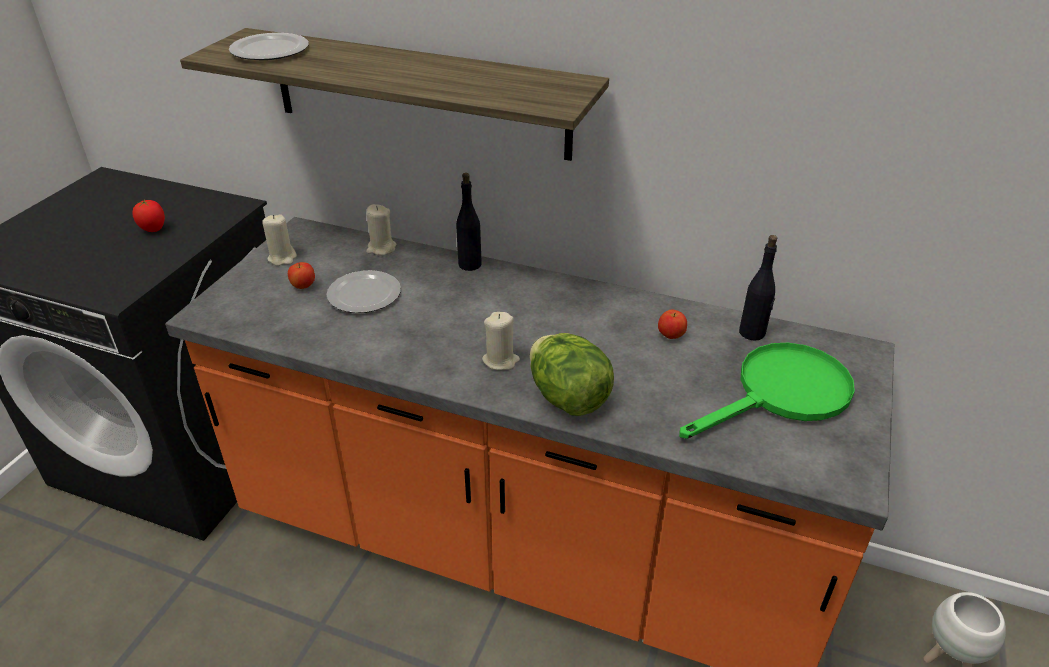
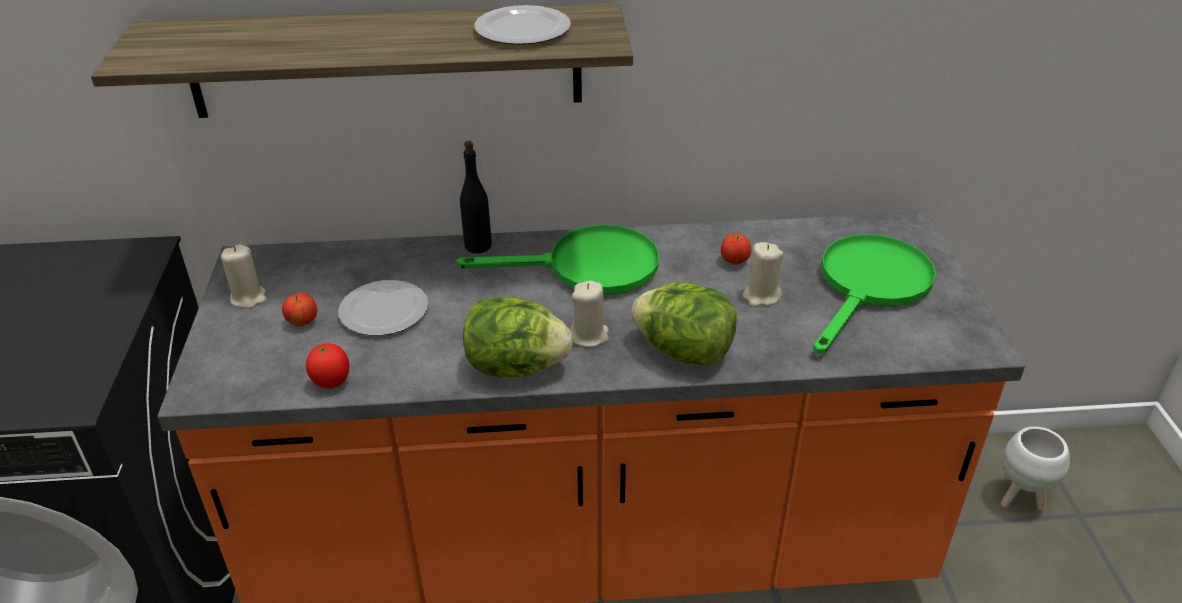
camera: 25 degrees left, 0 degrees up
tomato [132,200,165,232] -> tomato moved to [306,343,349,388]
plate [229,33,309,60] -> plate moved to [474,5,571,45]
beige candle [366,204,396,255] -> beige candle moved to [743,242,783,307]
black bottle [739,235,777,341] -> none
none -> green frying pan [456,225,659,295]
none -> lettuce [463,297,573,377]

